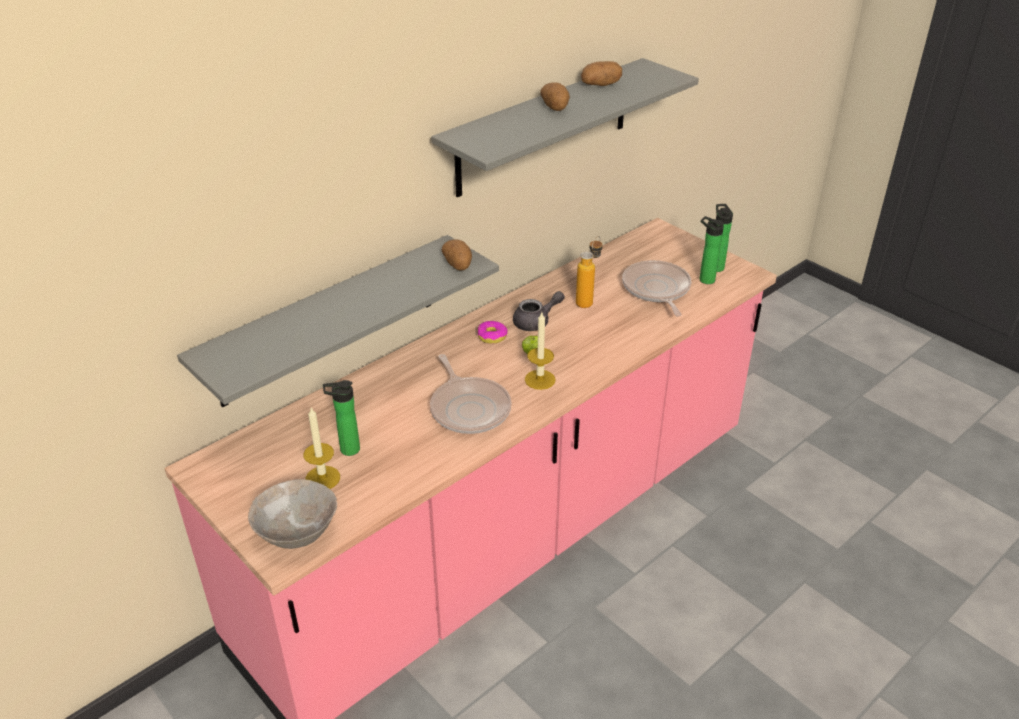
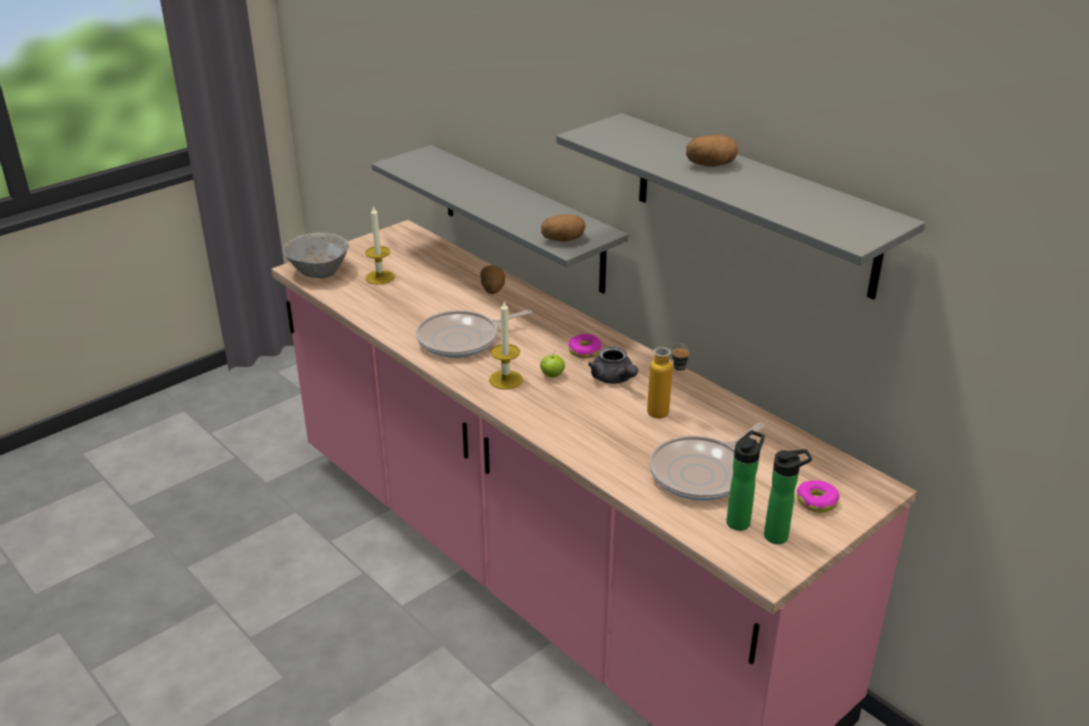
camera: 90 degrees right, 5 degrees down
bottle [323,380,360,456] -> none
potato [581,61,622,86] -> potato moved to [480,265,505,294]
frying pan [622,260,691,317] -> frying pan turned 150 degrees clockwise [649,423,765,501]
none -> donut [797,480,840,513]

